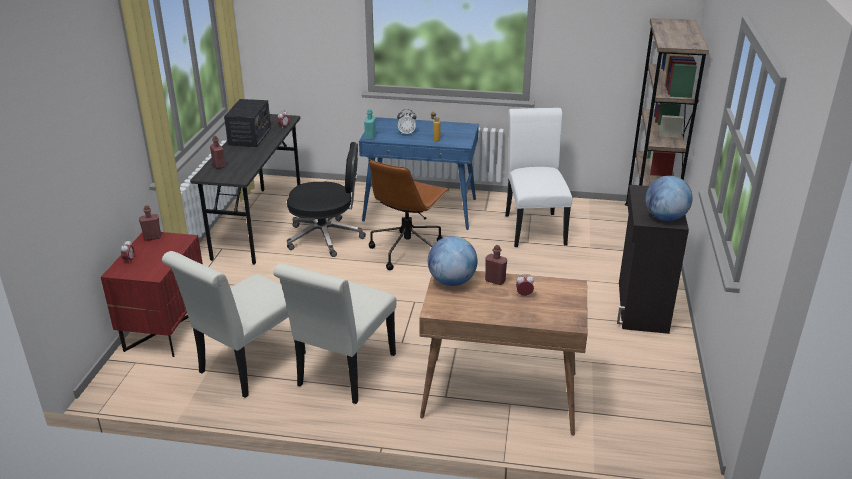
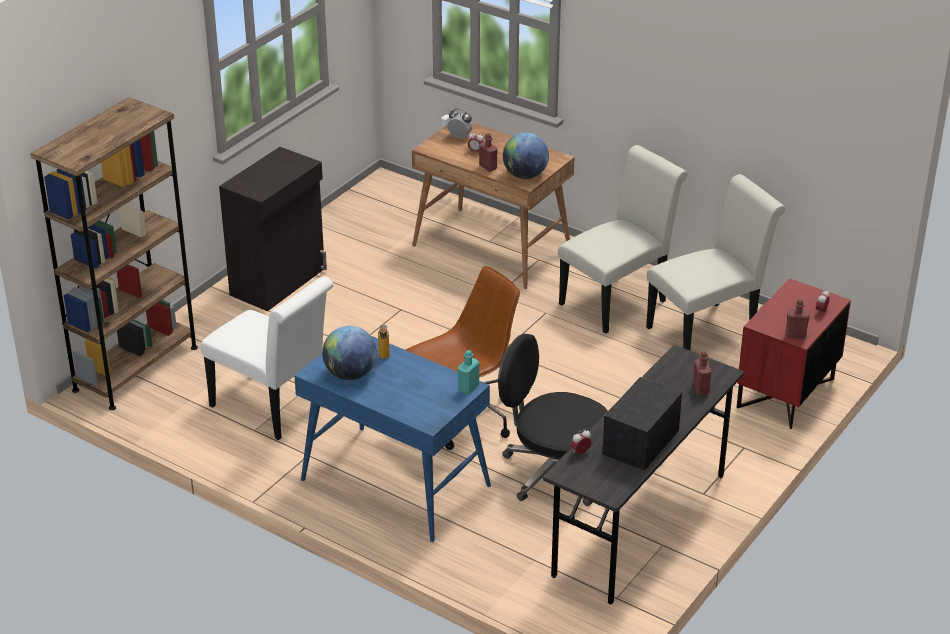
camera: 155 degrees left, 5 degrees up
alarm clock [397,109,417,135] -> alarm clock moved to [448,108,473,139]
white chair [505,108,572,247] -> white chair turned 75 degrees counterclockwise [201,276,333,440]
globe [645,176,693,221] -> globe moved to [322,326,377,380]

